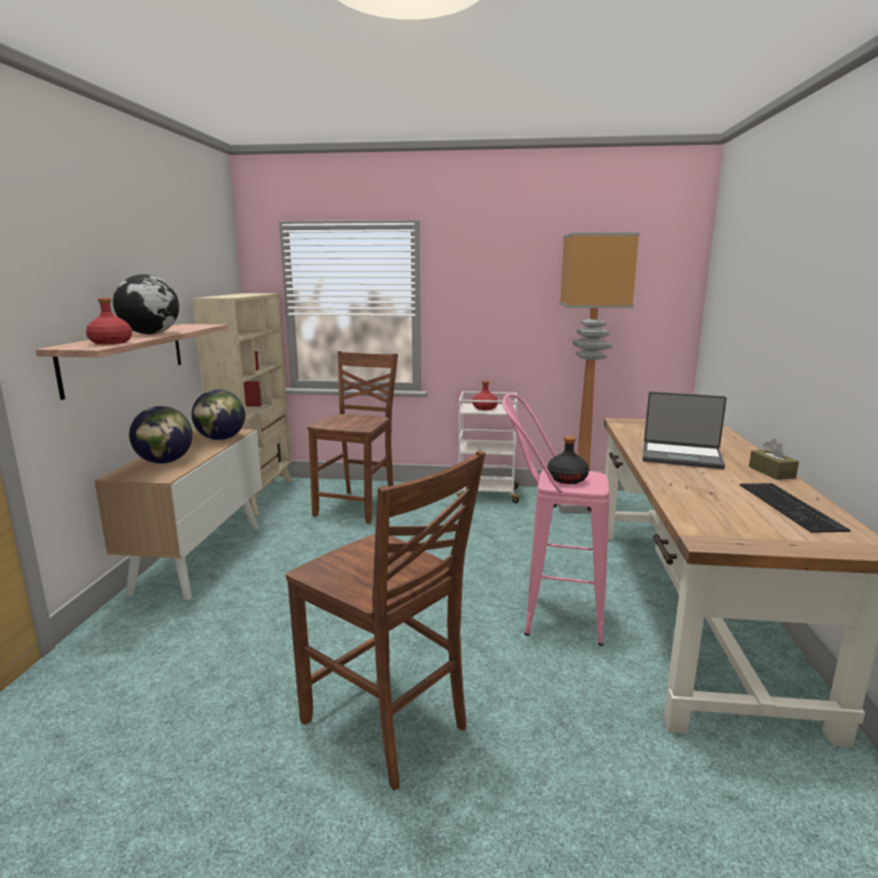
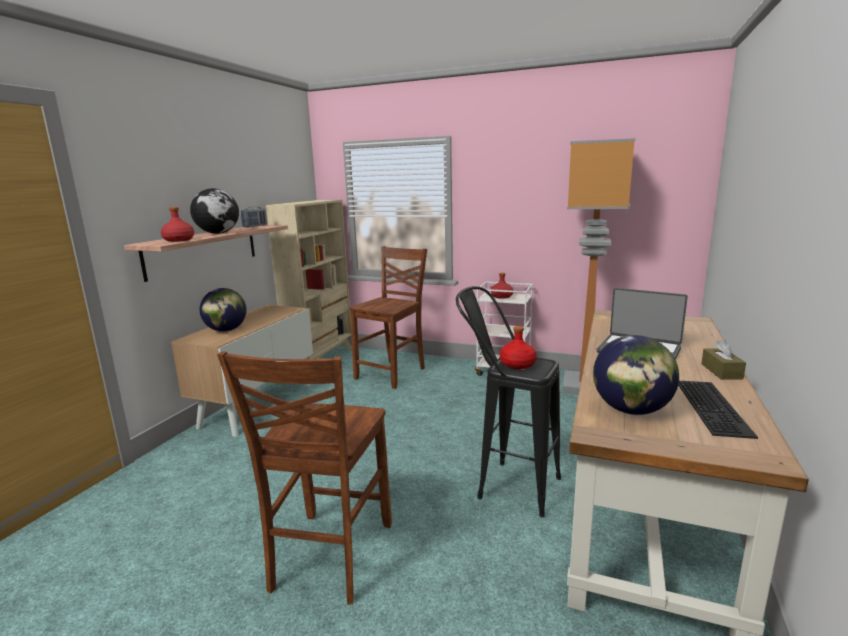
camera: 15 degrees right, 0 degrees up
globe [192,390,245,440] -> globe moved to [593,335,679,415]
brown chair [286,451,486,791] -> brown chair turned 45 degrees clockwise [217,351,392,605]
pink stool [502,393,610,646] -> black stool [456,286,561,517]
black bottle [547,436,589,484] -> red bottle [500,326,537,369]
none -> radio [241,207,267,227]

